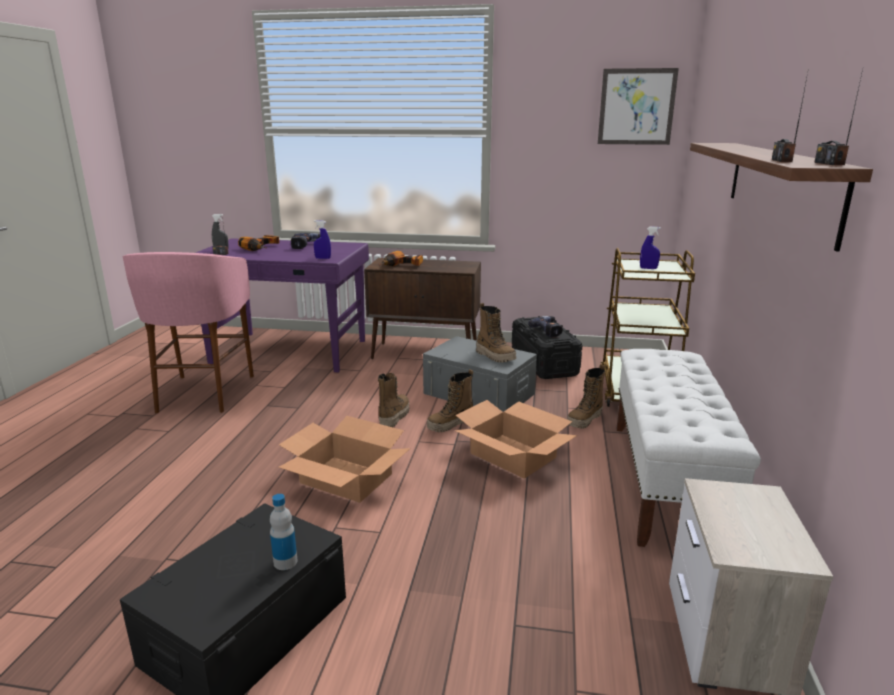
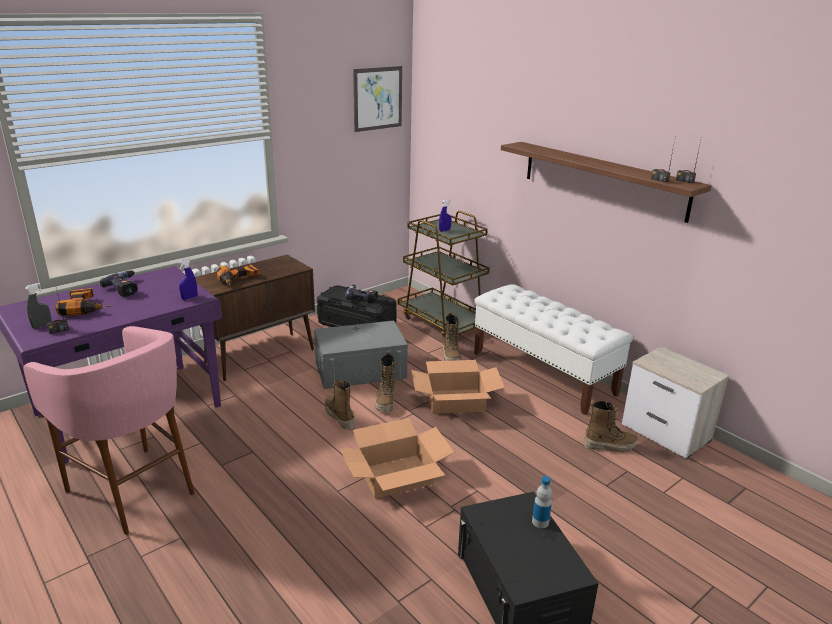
camera: 50 degrees left, 5 degrees up
boot [476,303,516,362] -> boot moved to [584,401,637,452]

